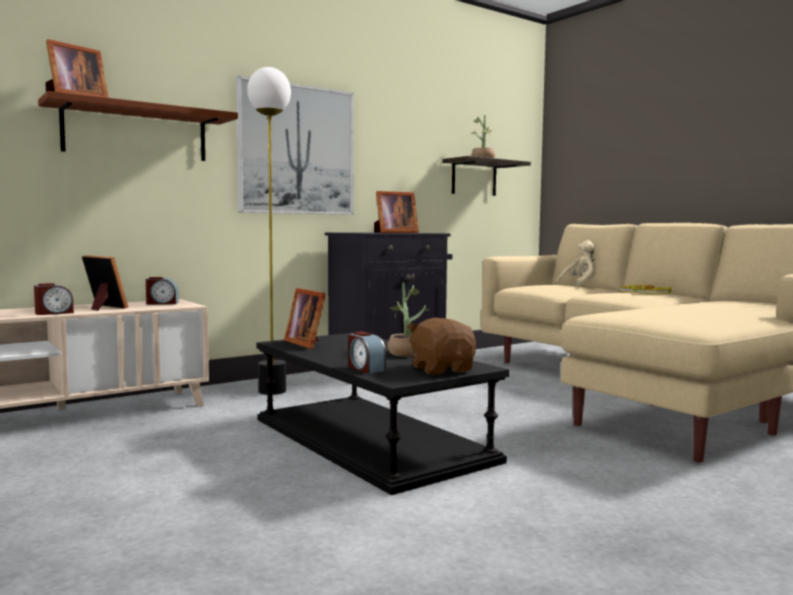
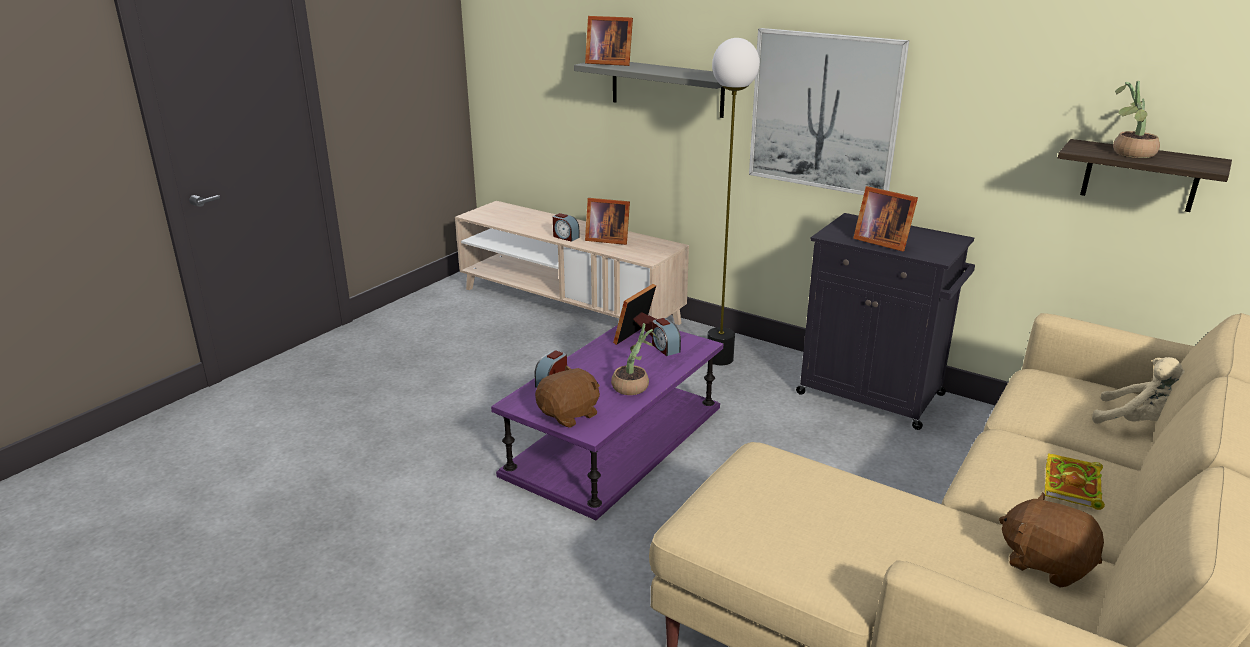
camera: 70 degrees right, 20 degrees up
brown shelf [38,91,238,161] -> grey shelf [574,62,725,118]
picture frame [82,255,128,311] -> picture frame turned 90 degrees clockwise [585,198,630,245]
alarm clock [146,277,178,304] -> alarm clock moved to [652,318,681,356]
black coffee table [257,333,509,495] -> purple coffee table [491,325,724,520]
none -> brown plush toy [999,492,1104,588]

